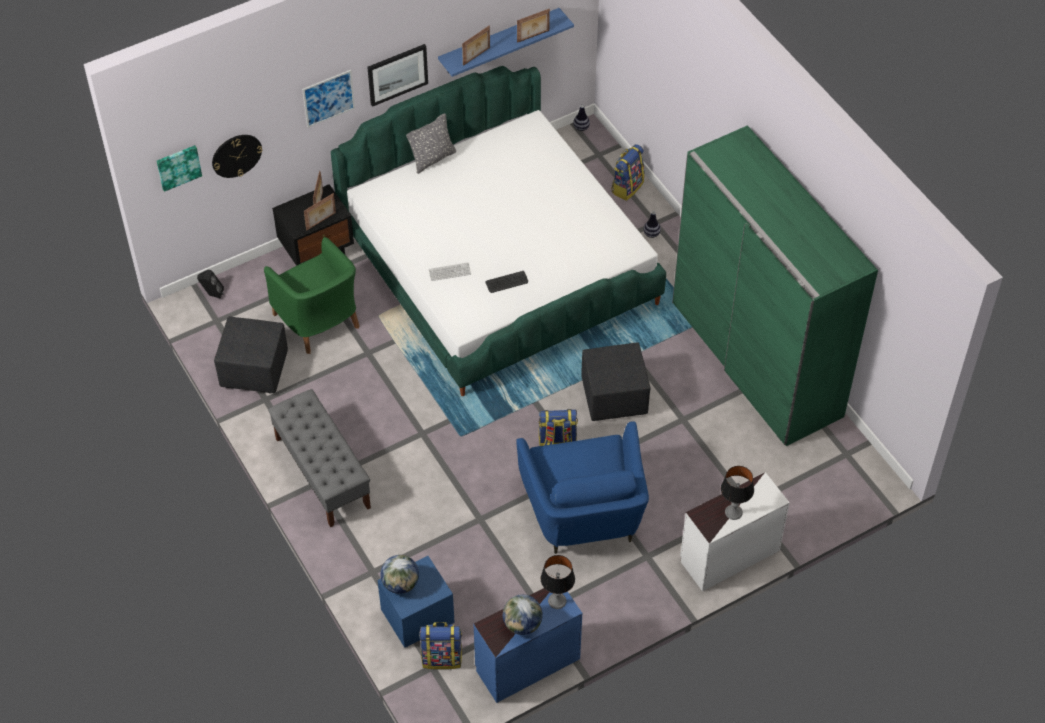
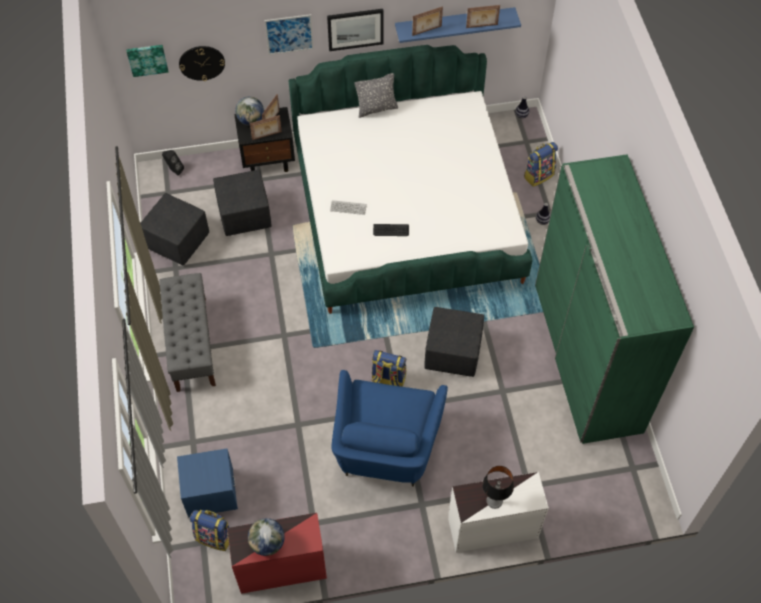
camera: 20 degrees right, 5 degrees up
green armchair [264,237,359,354] -> black ottoman [213,170,271,236]
globe [380,555,419,594] -> globe moved to [235,97,264,126]
blue dresser [474,588,582,703] -> red dresser [227,513,327,594]
table lamp [541,555,575,609] -> none

